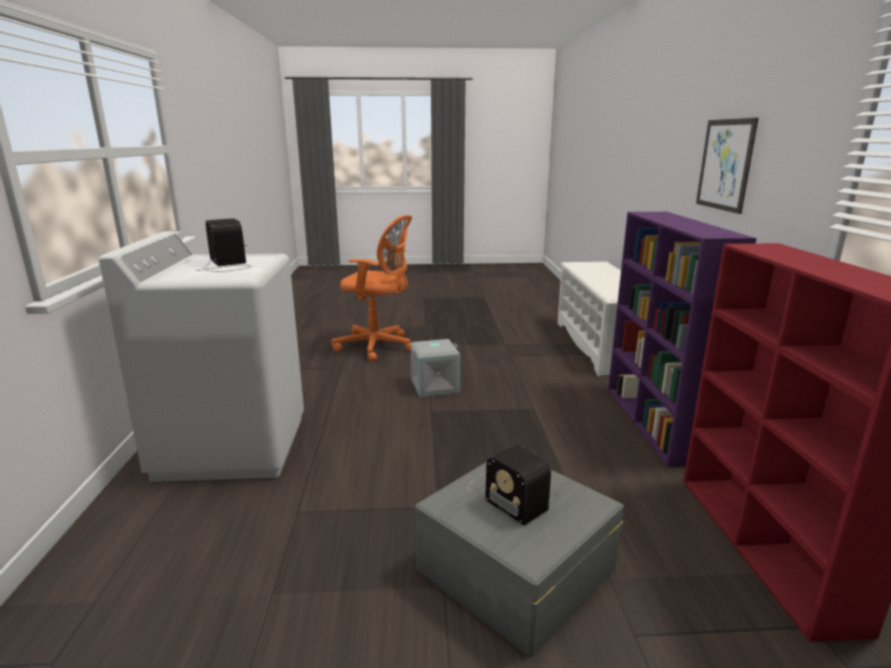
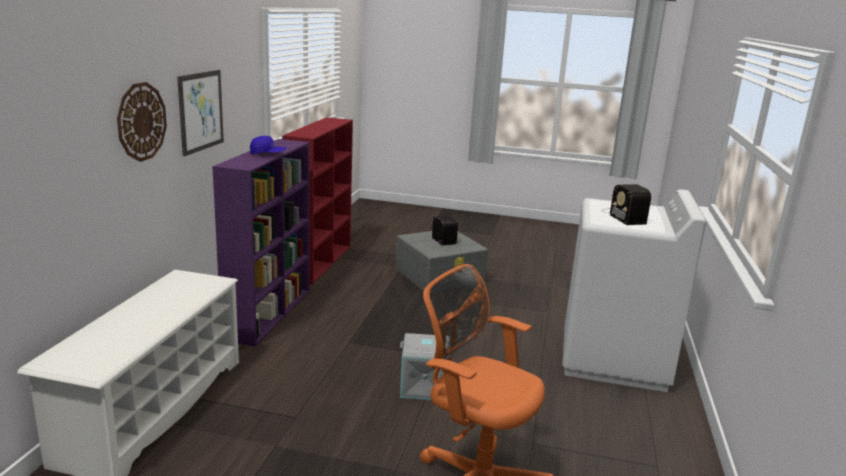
camera: 165 degrees left, 0 degrees up
none -> wall clock [117,82,167,162]
none -> blue cap [250,136,287,154]

